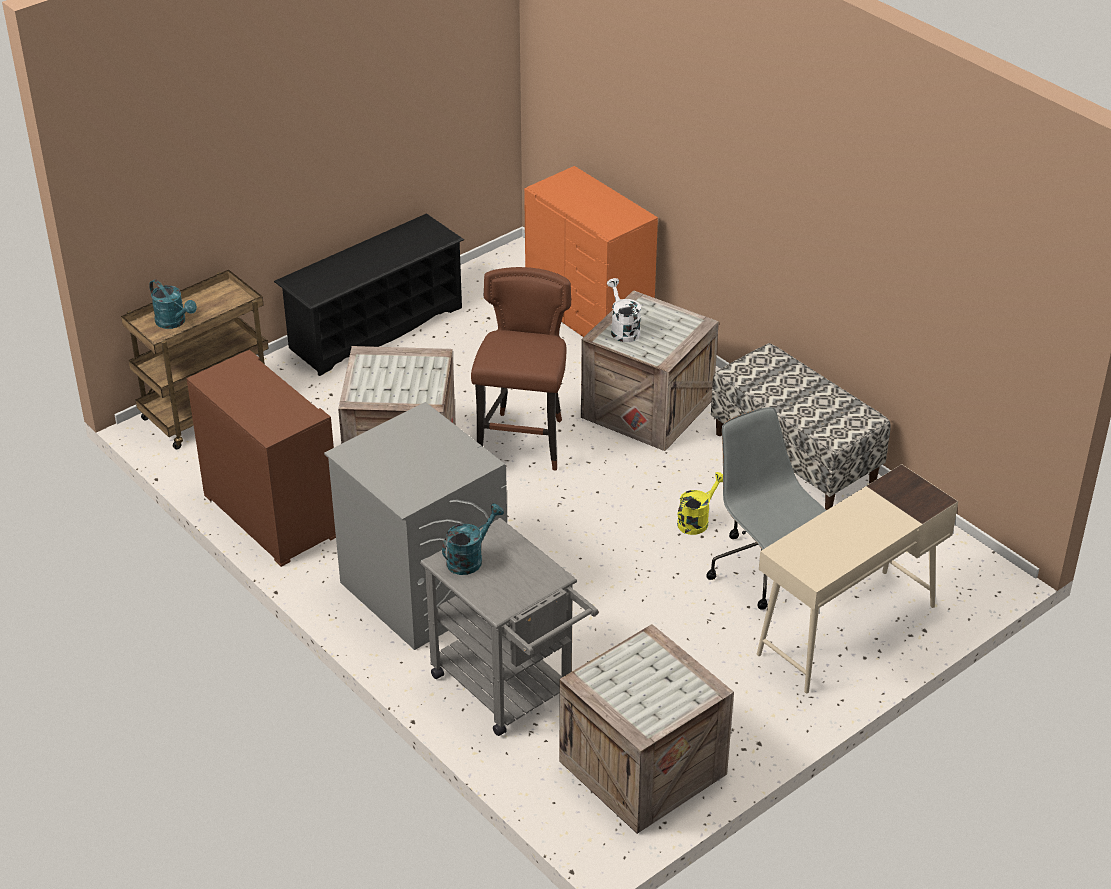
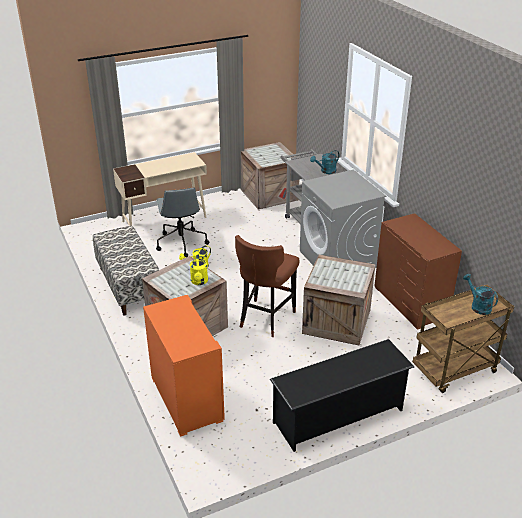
camera: 165 degrees left, 5 degrees down
white watering can [607,278,641,342] -> yellow watering can [190,254,208,285]

